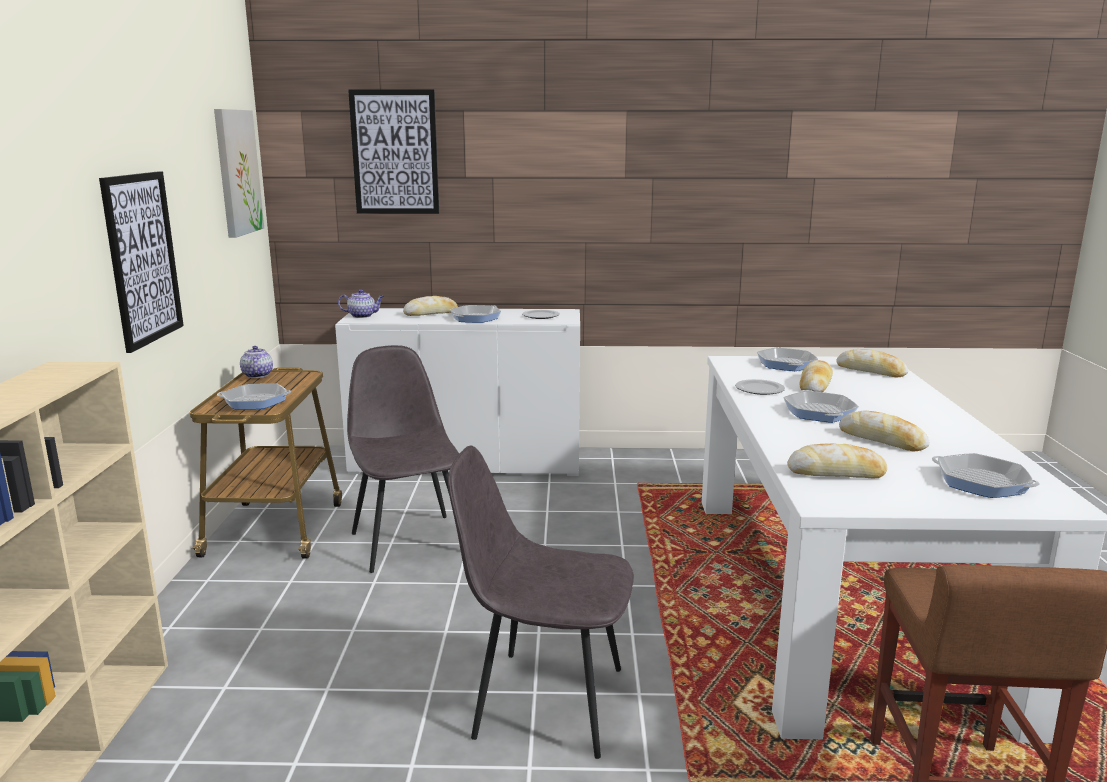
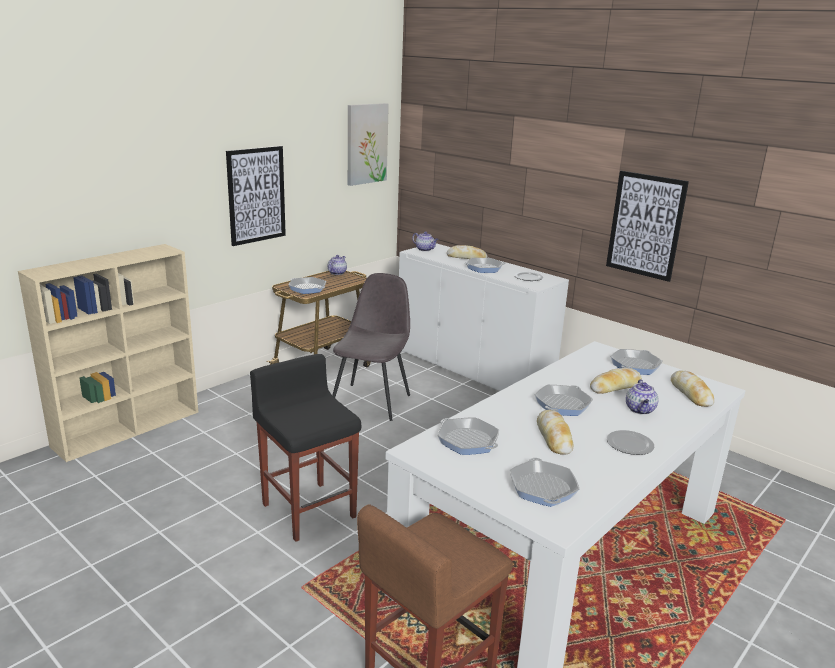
camera: 40 degrees right, 5 degrees up
picture [348,89,439,214] -> picture moved to [606,171,689,282]
grey chair [448,446,634,759] -> black stool [250,354,361,542]
plate [735,379,785,395] -> plate moved to [607,430,654,455]
bread [787,443,888,479] -> frying pan [437,417,499,455]
none -> teapot [626,379,658,415]

